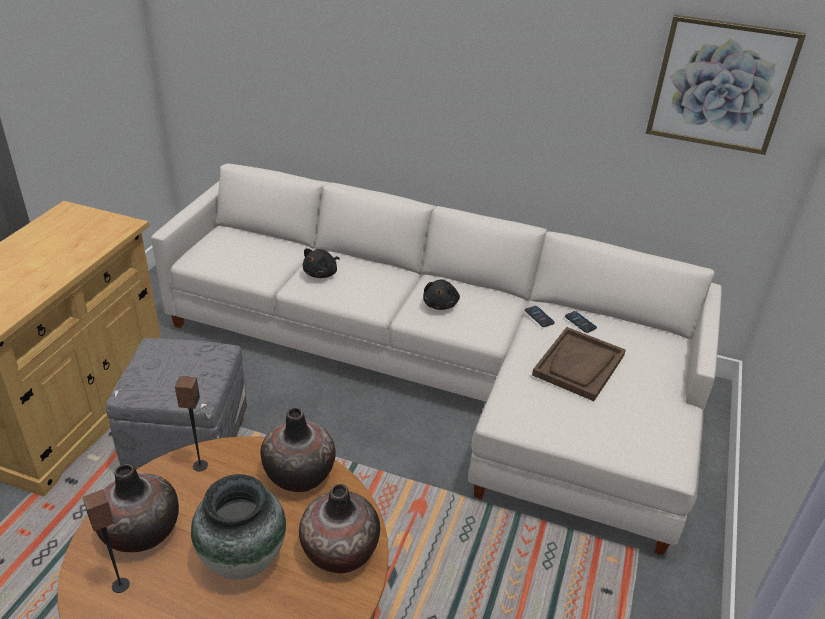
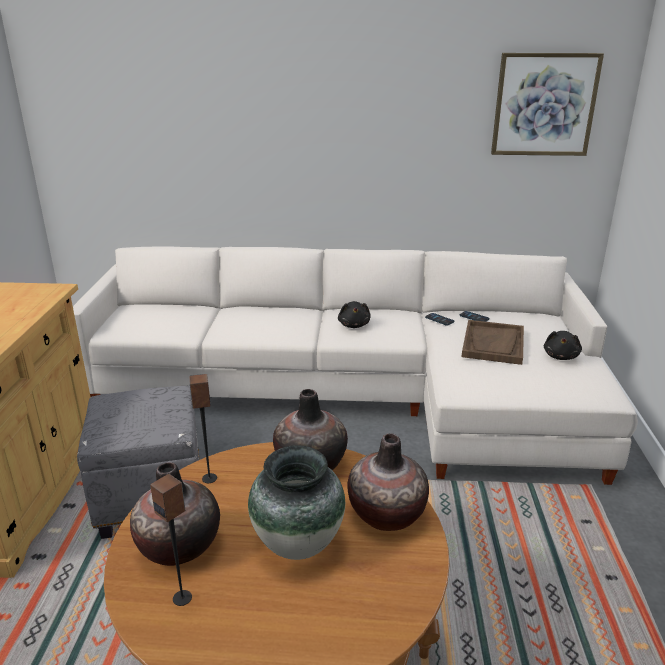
camera: 15 degrees left, 10 degrees down
black plush toy [303,248,340,278] -> black plush toy moved to [544,331,582,360]

